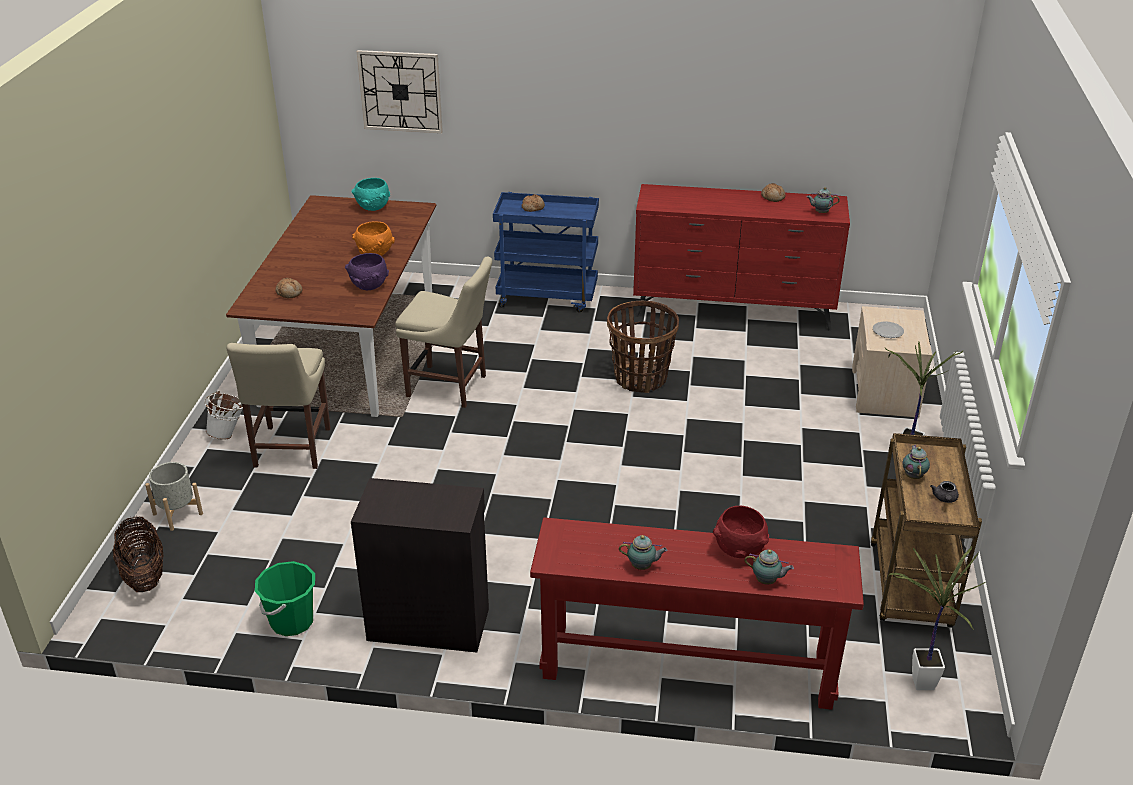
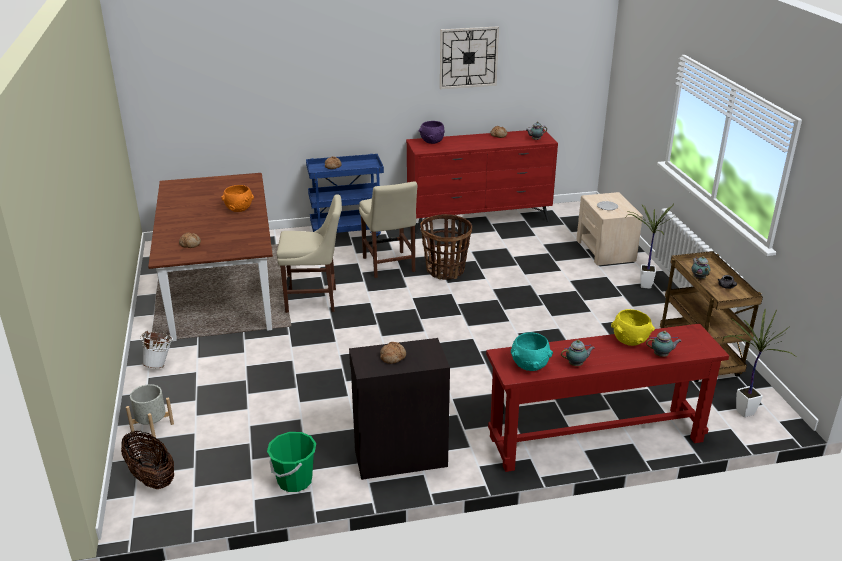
camera: 20 degrees left, 5 degrees down
beige chair [227,343,331,469] -> beige chair moved to [359,181,417,278]
purple bowl [345,253,389,290] -> purple bowl moved to [419,121,445,144]
turquoise bowl [351,178,390,211] -> turquoise bowl moved to [511,332,553,371]
wall clock [357,50,443,133] -> wall clock moved to [440,26,499,89]
red bowl [713,506,769,558] -> yellow bowl [611,309,655,346]
none -> bread [380,342,406,364]

